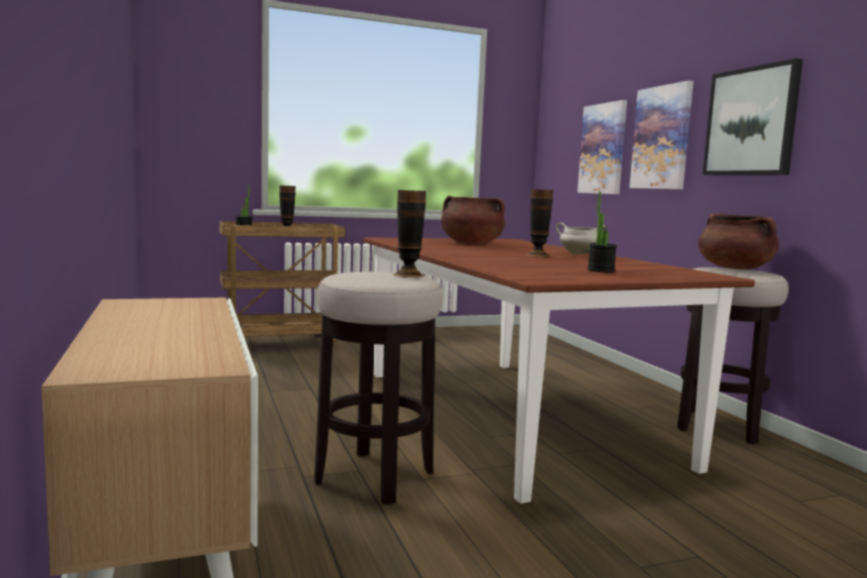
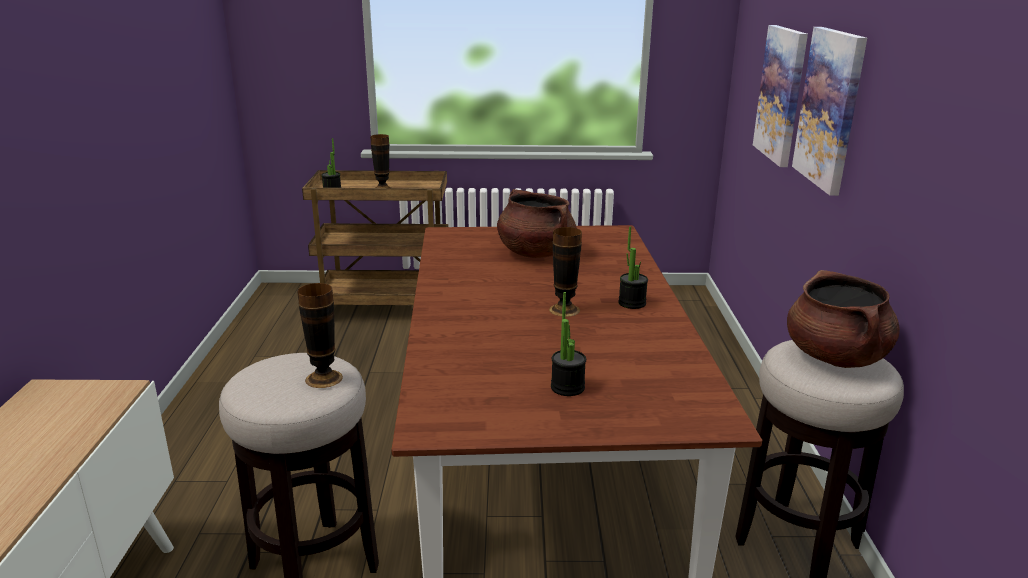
camera: 20 degrees right, 15 degrees up
white cooking pot [556,223,606,255] -> potted plant [618,226,648,309]
picture [702,58,803,175] -> none

